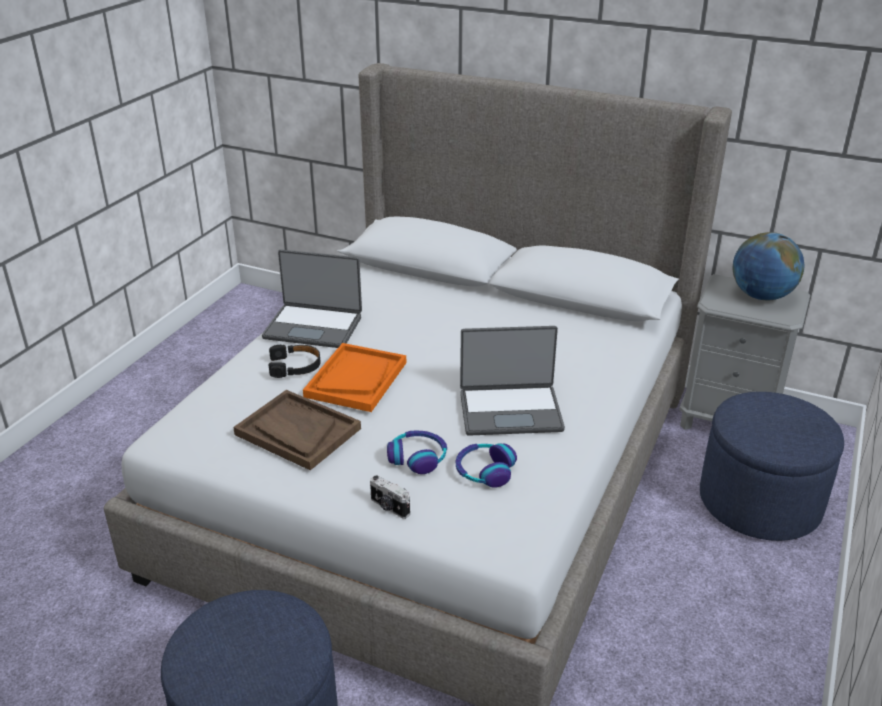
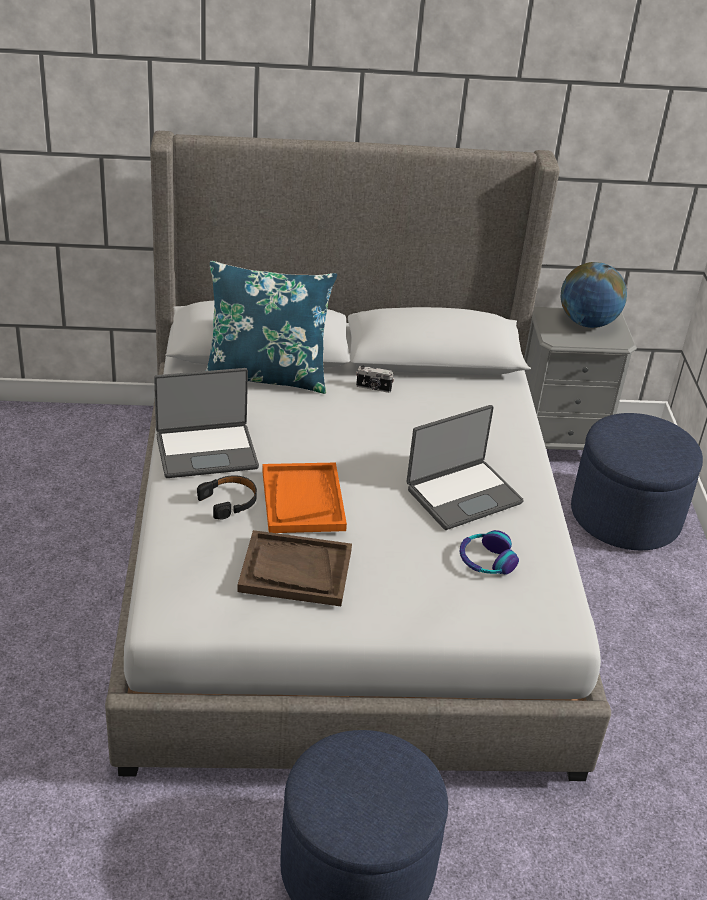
camera: 30 degrees left, 5 degrees up
camera [370,475,410,519] -> camera moved to [356,365,394,393]
headphones [387,431,447,474] -> none
none -> blue pillow [206,261,337,394]

